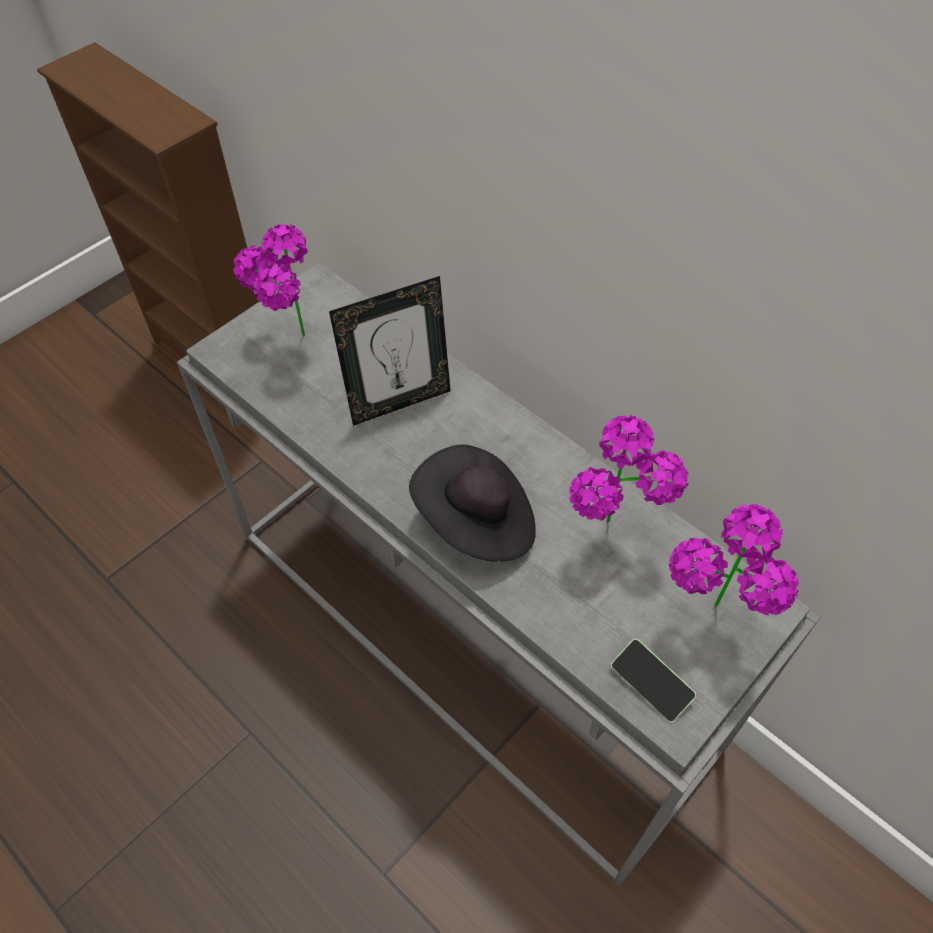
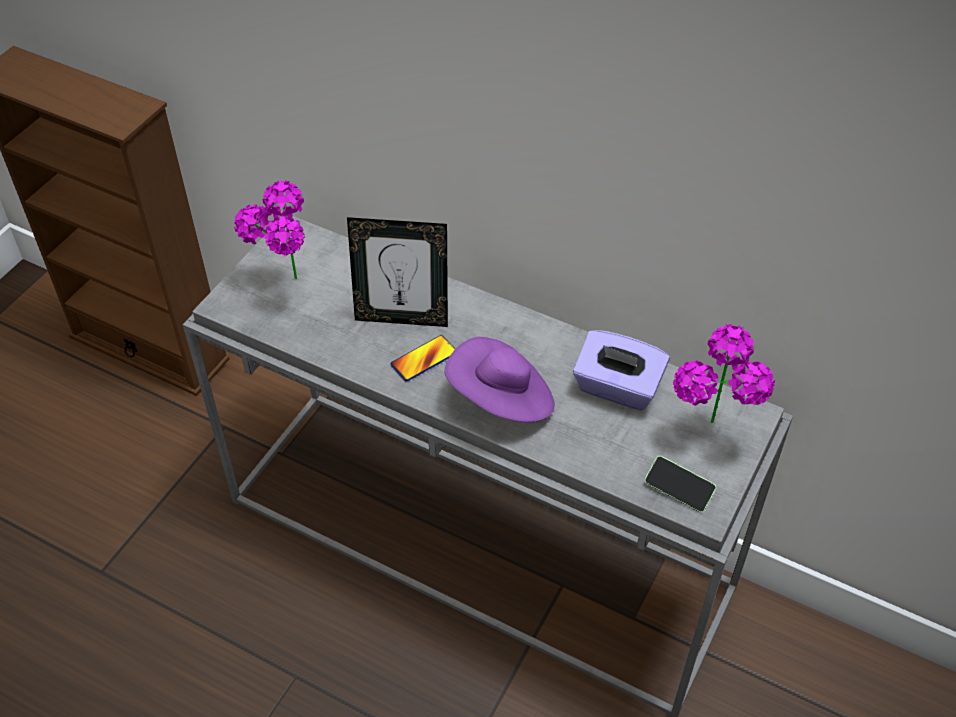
camera: 15 degrees left, 5 degrees down
picture frame [329,276,451,426] -> picture frame turned 45 degrees clockwise [347,217,448,327]
black hat [409,444,536,562] -> purple hat [445,337,555,422]
potted plant [569,415,689,522] -> purple tissue box [573,330,670,411]
none -> phone [390,335,455,382]

